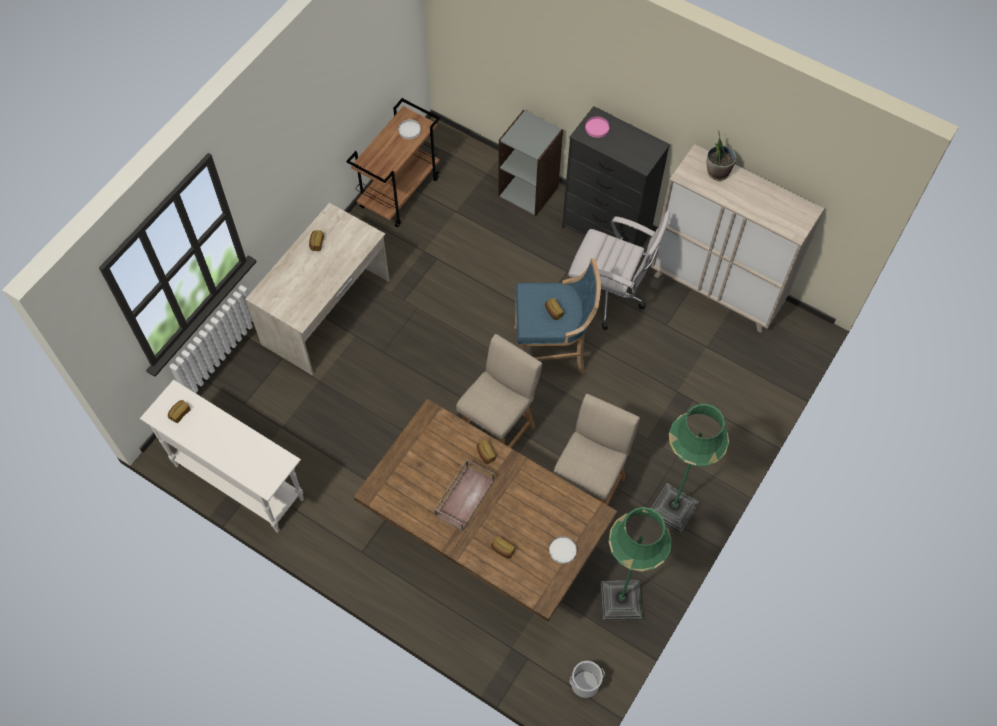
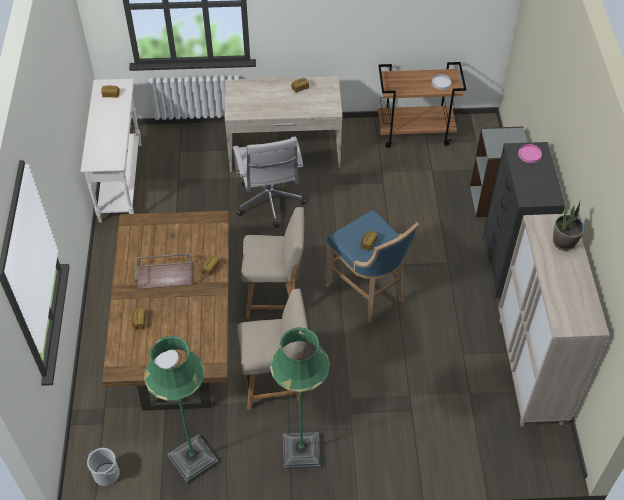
camera: 55 degrees right, 10 degrees down
white office chair [568,211,670,330] -> white office chair moved to [233,136,306,228]

